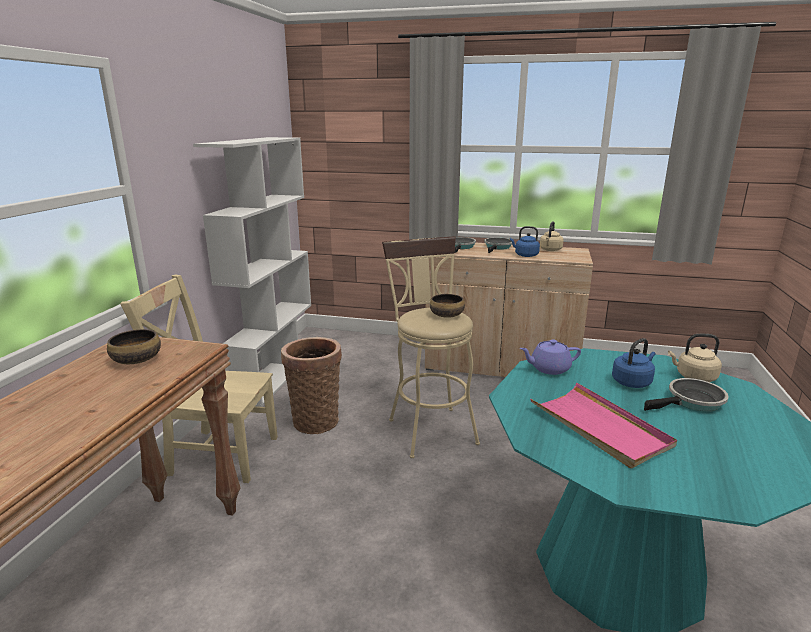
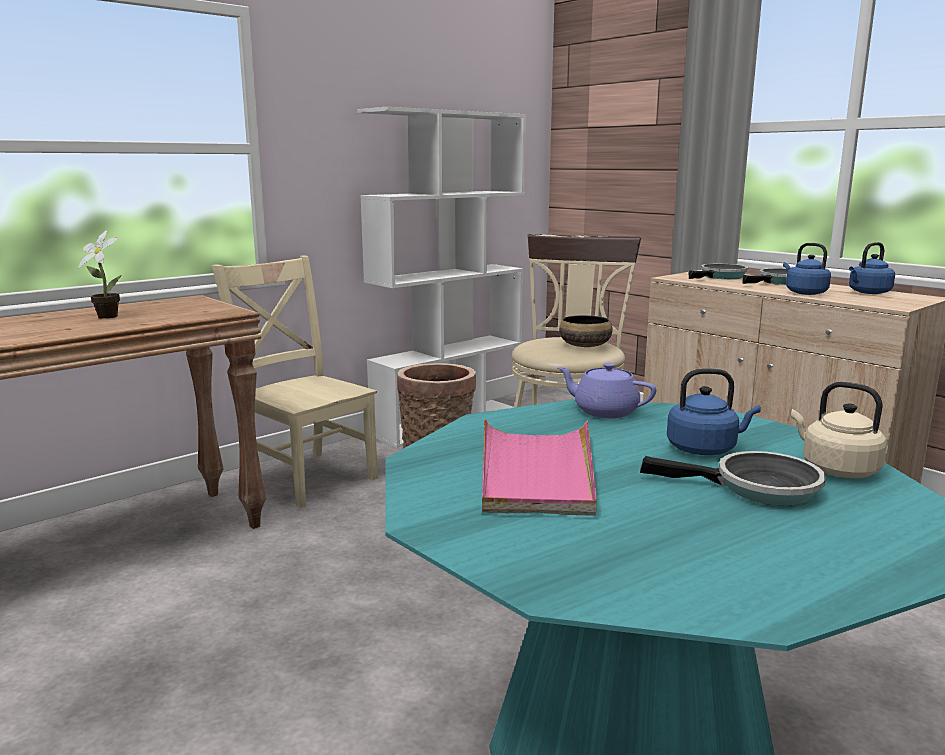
camera: 35 degrees right, 5 degrees down
bowl [107,329,161,364] -> none
beige kettle [540,221,564,251] -> blue kettle [849,242,895,294]
none -> potted plant [78,230,121,319]

